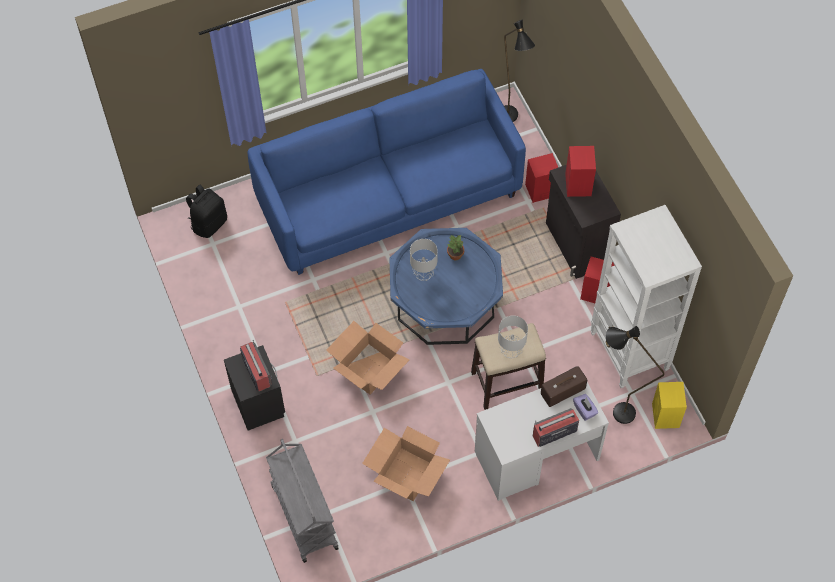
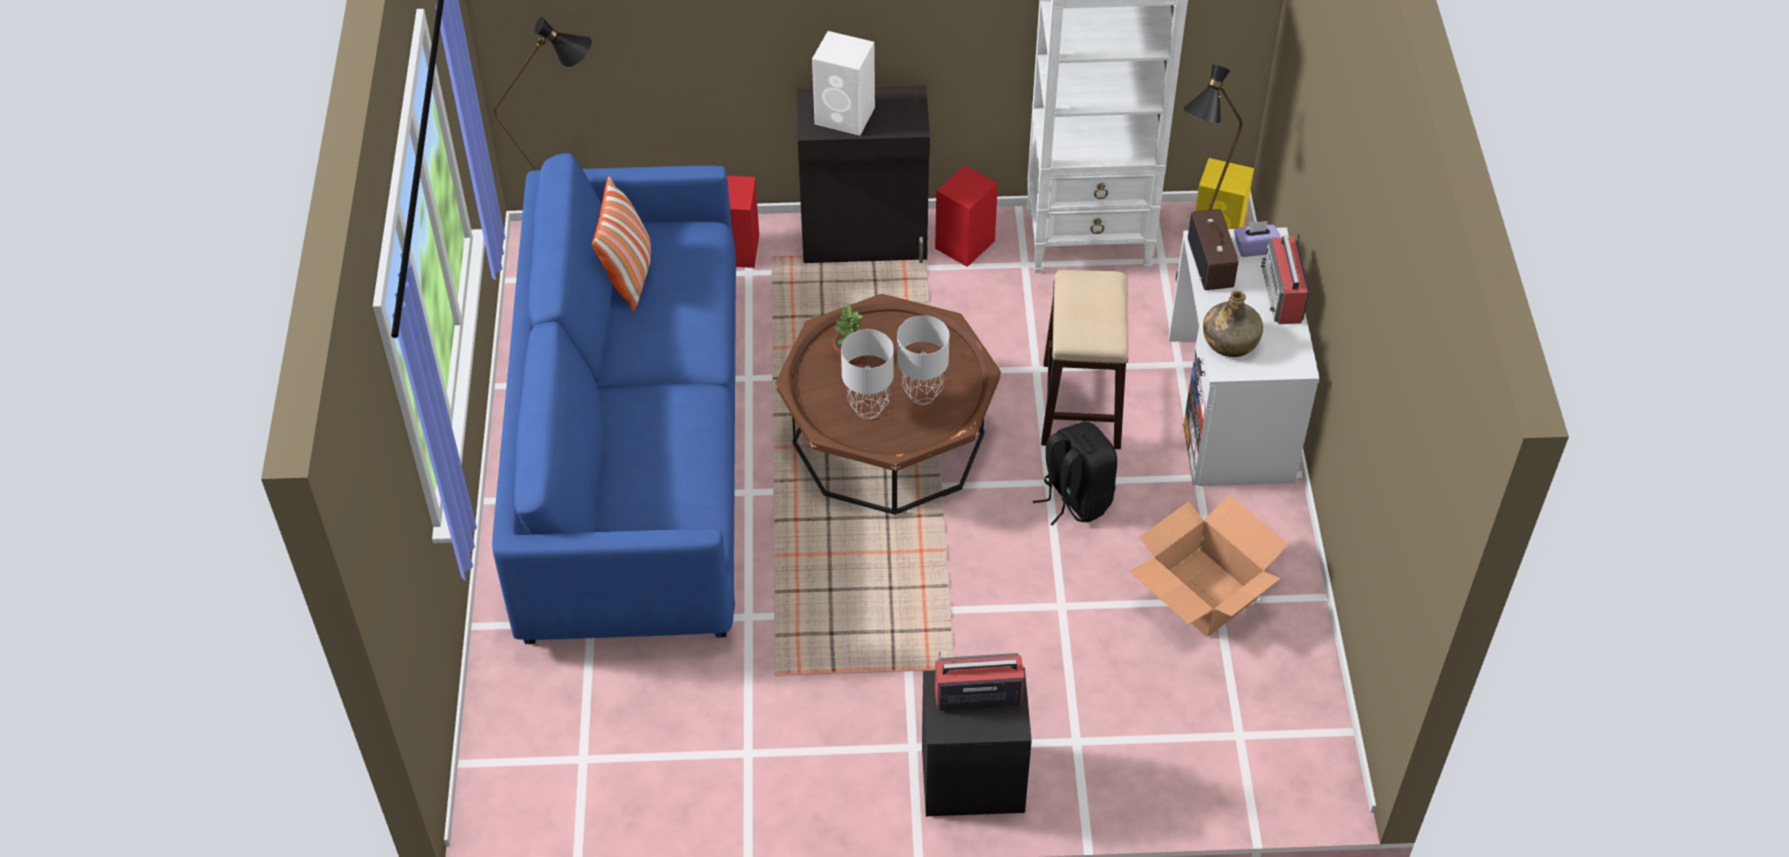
camera: 70 degrees left, 10 degrees down
black backpack [186,185,227,238] -> black backpack moved to [1033,421,1117,526]
grey cart [266,439,339,563] -> none
cardboard box [326,321,410,394] -> none
blue coffee table [390,228,503,345] -> brown coffee table [775,294,1001,515]
grey table lamp [498,316,528,359] -> grey table lamp moved to [897,315,949,405]
red speaker [565,146,596,197] -> white speaker [812,31,875,136]
none -> pillow [592,176,651,311]
none -> green bottle [1203,291,1263,357]

